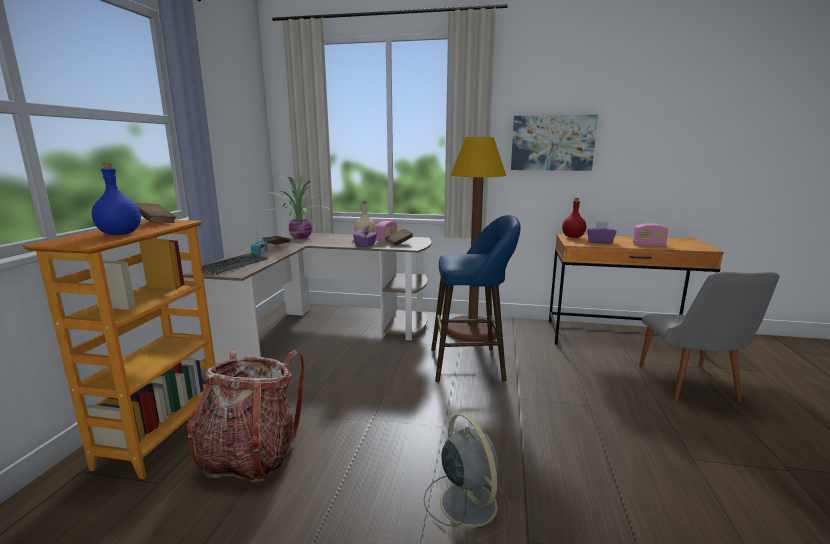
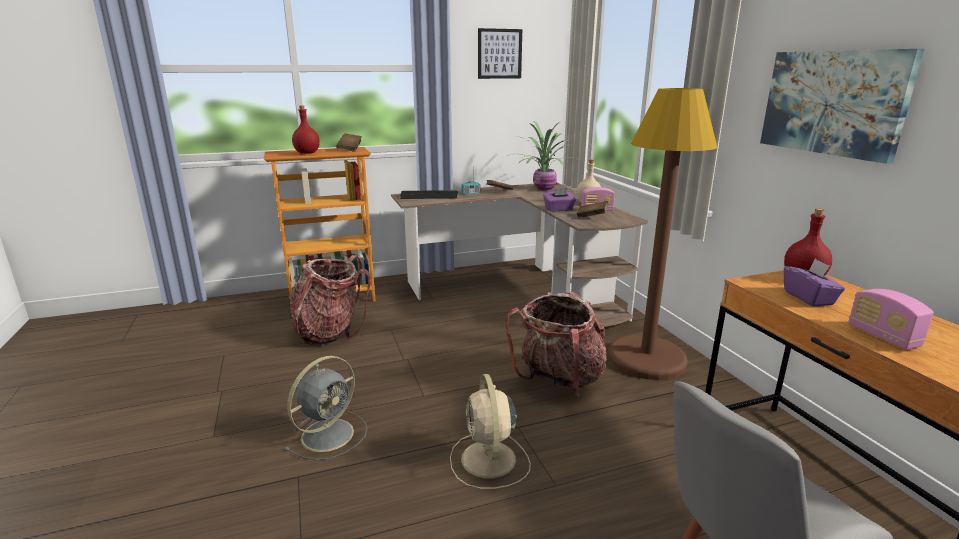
camera: 60 degrees right, 5 degrees up
blue bottle [92,163,141,235] -> red bottle [292,105,320,154]
blue stool [431,215,521,382] -> backpack [505,291,607,396]
none -> beige fan [450,374,531,489]
none -> picture [478,28,522,79]

